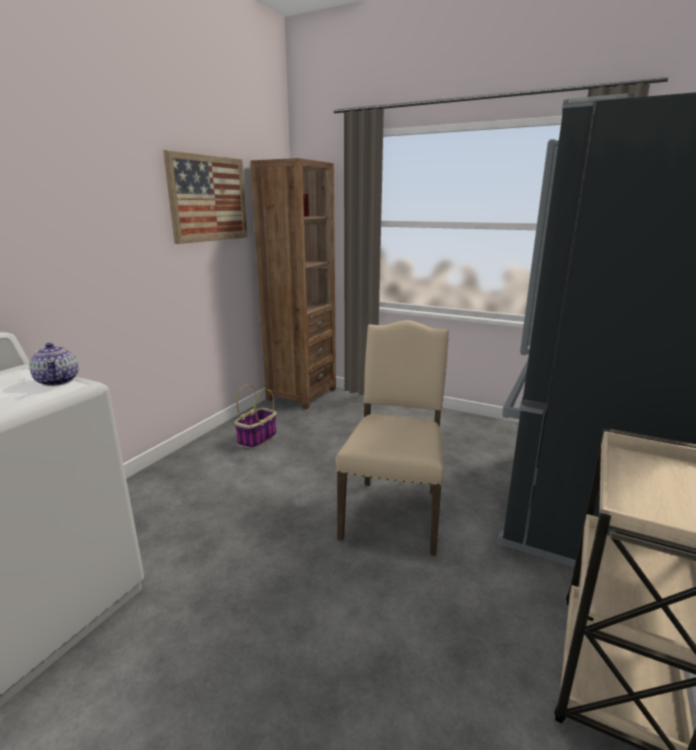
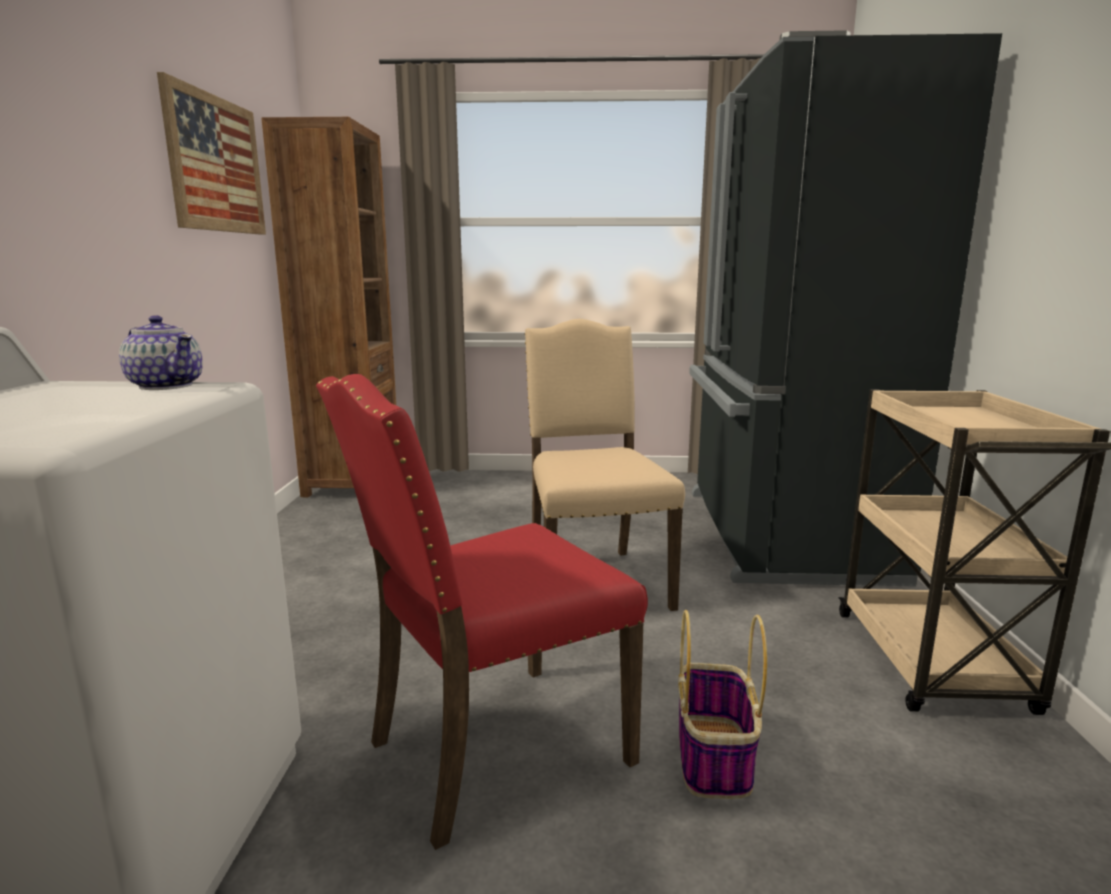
camera: 25 degrees left, 5 degrees down
basket [234,384,277,449] -> basket moved to [678,610,767,799]
none -> red chair [316,374,648,850]

